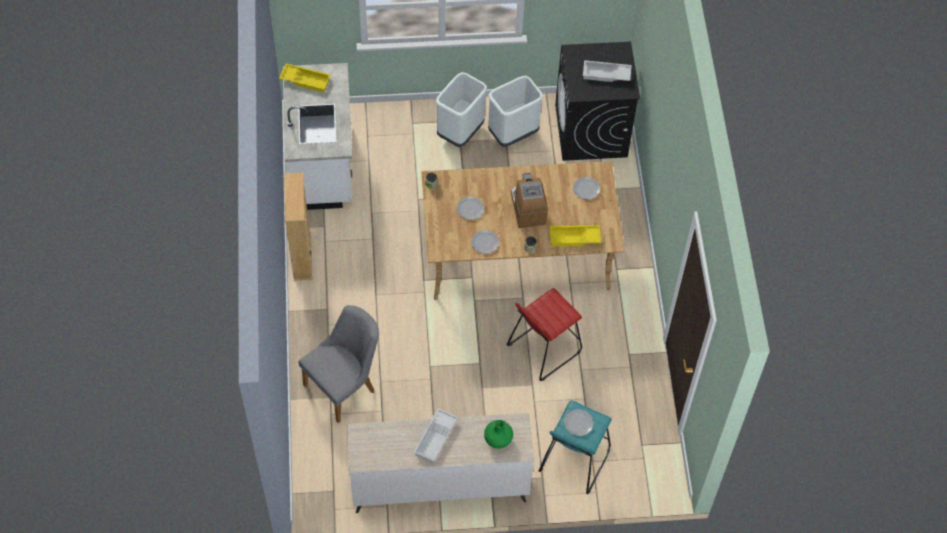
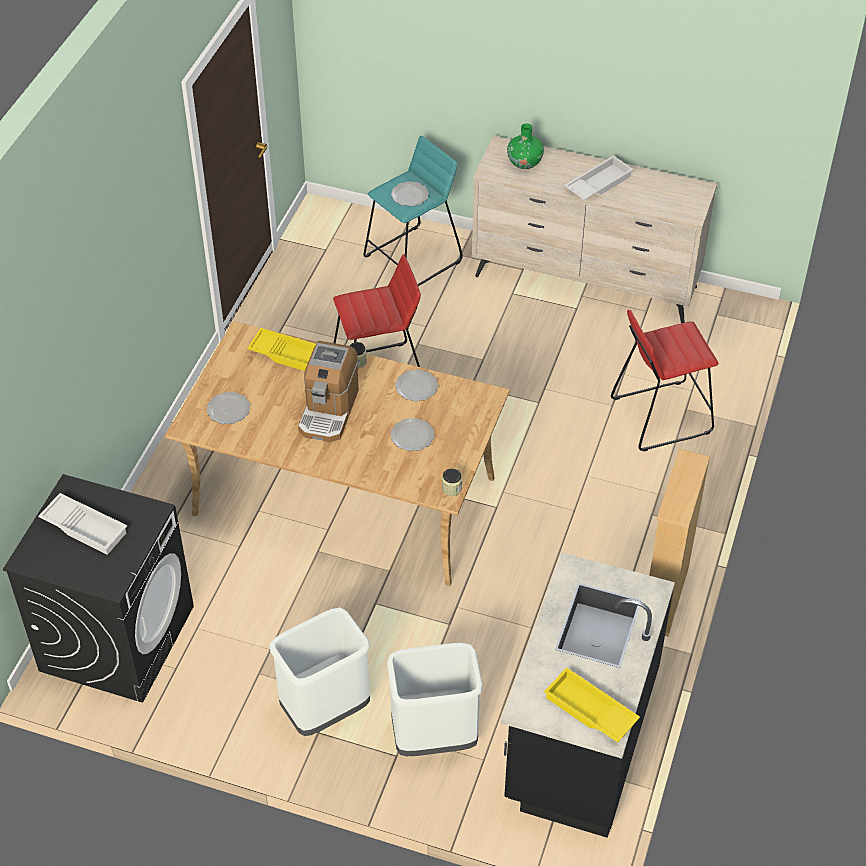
camera: 155 degrees left, 10 degrees down
white counter [283,63,352,210] -> black counter [501,552,675,838]
grey chair [298,305,379,423] -> red stool [611,309,719,452]
white trash can [488,76,543,147] -> white trash can moved to [387,643,483,756]

